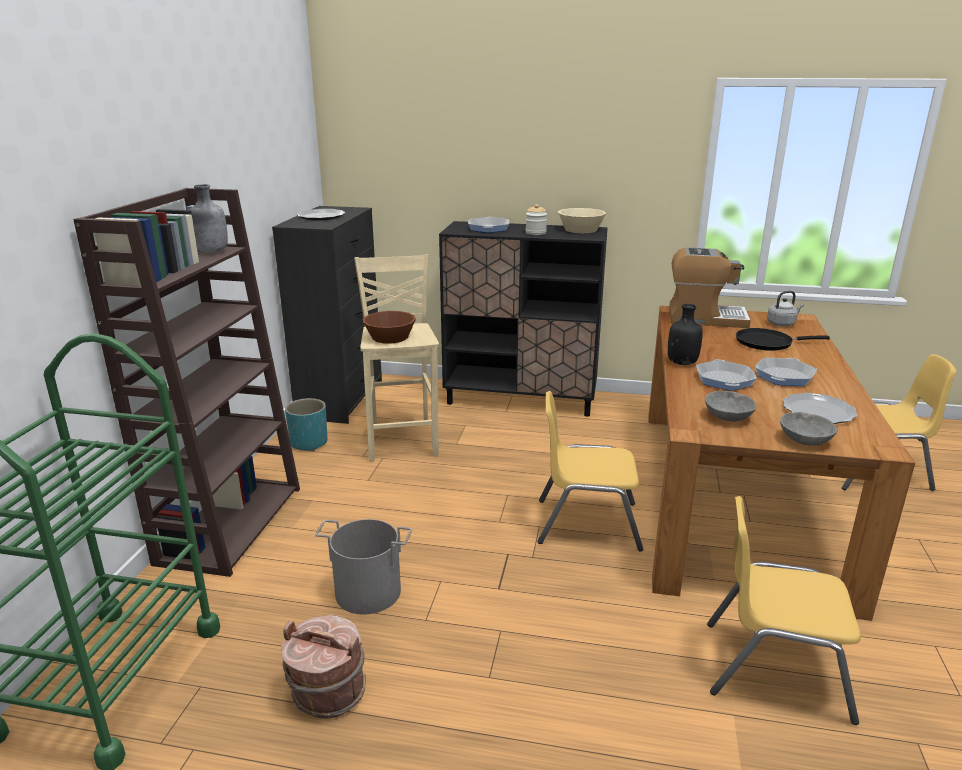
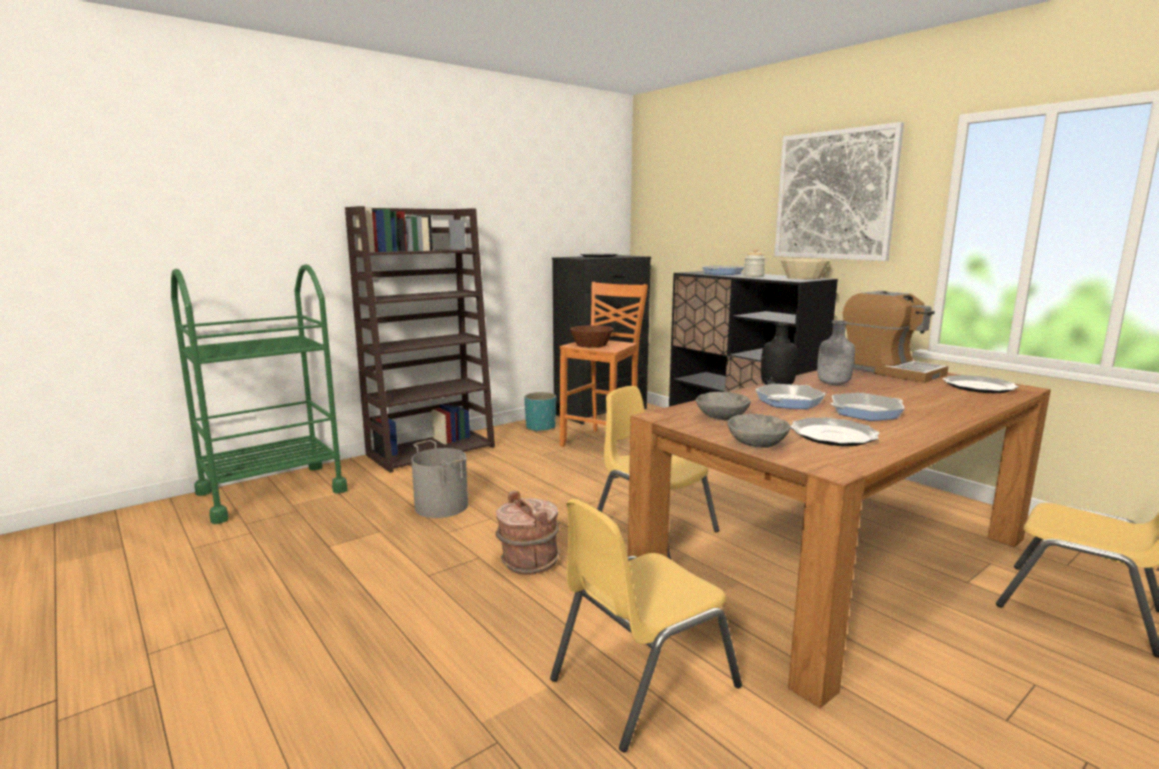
camera: 40 degrees right, 10 degrees down
grey bottle [189,184,228,253] -> grey bottle moved to [817,320,855,385]
brown bucket [281,615,366,719] -> brown bucket moved to [495,490,560,575]
beige stool [354,254,439,462] -> orange stool [560,282,648,447]
yellow chair [707,496,861,725] -> yellow chair turned 90 degrees counterclockwise [550,498,742,753]
black frying pan [736,328,830,351] -> none
grey kettle [767,291,804,326] -> plate [943,375,1019,393]
none -> picture [774,122,904,261]

